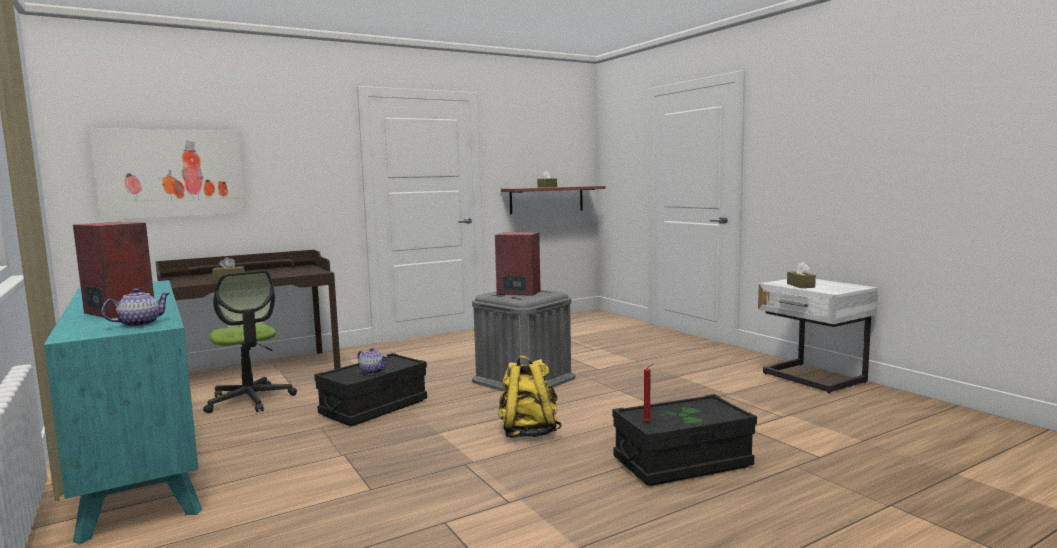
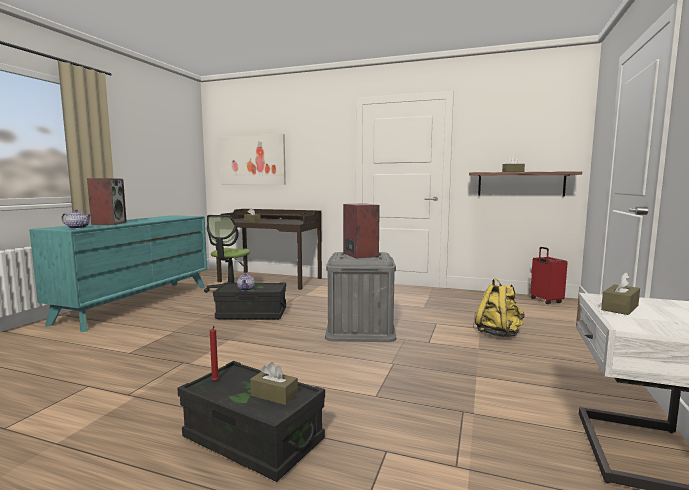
camera: 50 degrees right, 0 degrees up
yellow backpack [498,355,562,438] -> yellow backpack moved to [475,278,525,337]
none -> brown tissue box [250,362,298,405]
none -> red suitcase [530,247,567,304]

